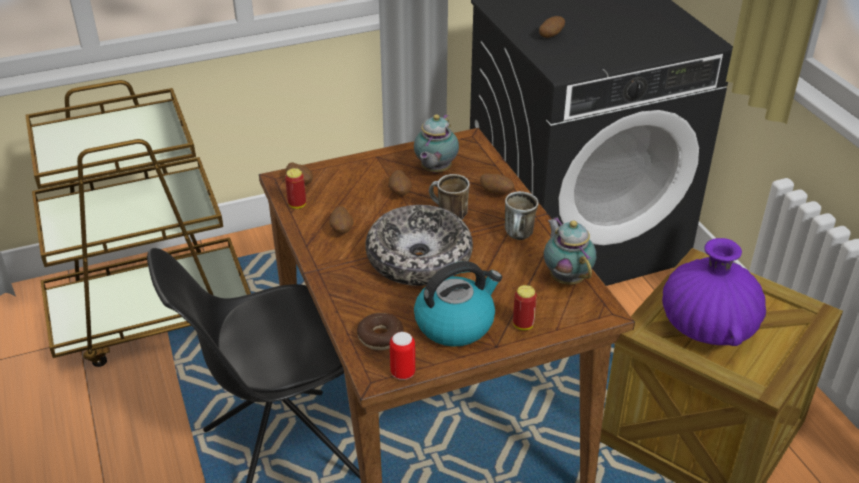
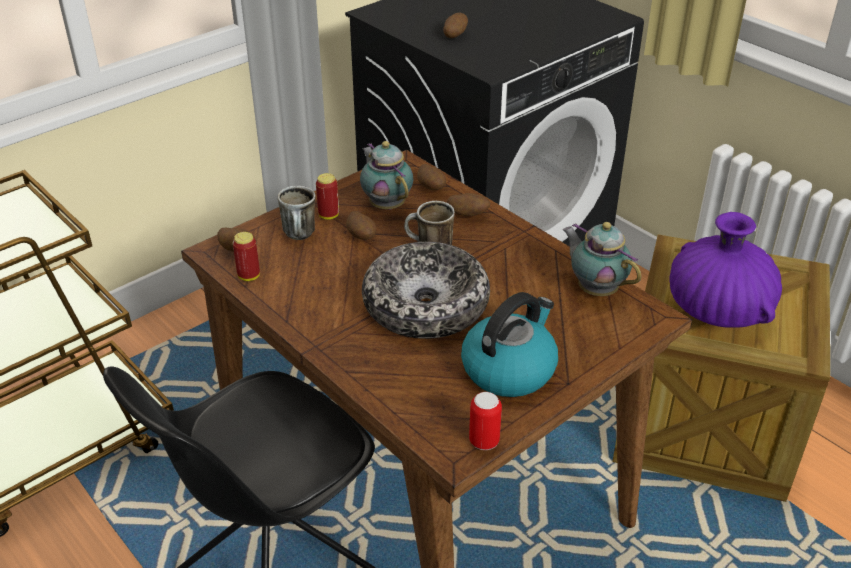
camera: 20 degrees left, 0 degrees up
potato [329,206,353,234] -> potato moved to [417,164,446,190]
donut [357,313,404,350] -> none
teapot [414,114,459,172] -> teapot turned 150 degrees clockwise [360,141,413,210]
mug [505,191,538,240] -> mug moved to [278,186,316,240]
can [513,285,537,330] -> can moved to [316,173,339,220]

